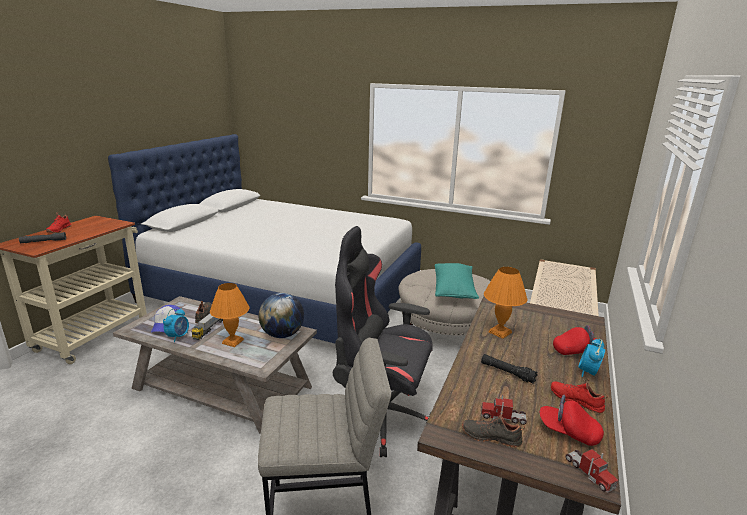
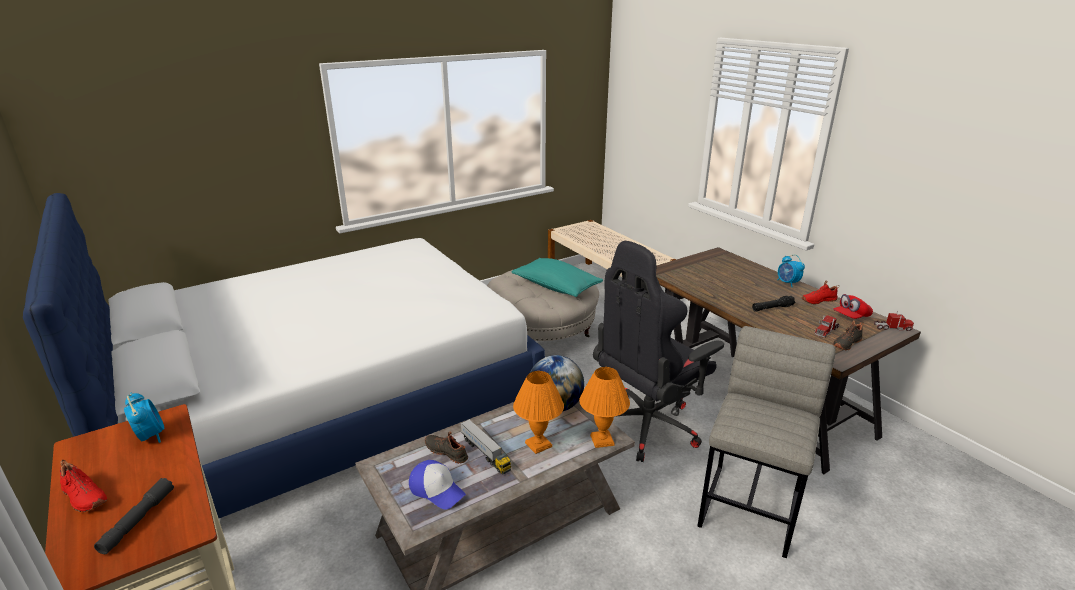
camera: 55 degrees left, 5 degrees up
alarm clock [163,309,189,342] -> alarm clock moved to [124,393,164,443]
orange table lamp [484,267,527,339] -> orange table lamp moved to [579,367,630,448]
red cap [553,325,596,355] -> none

